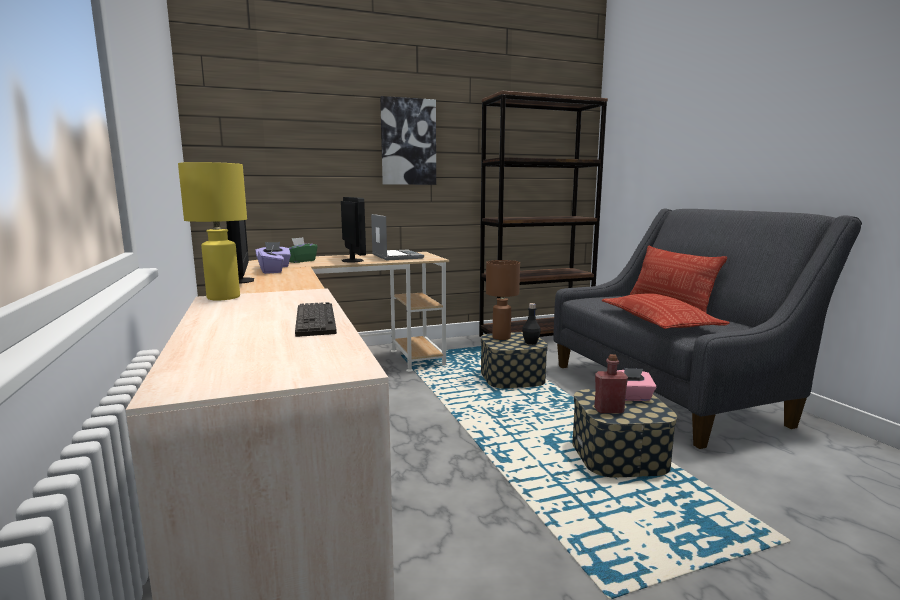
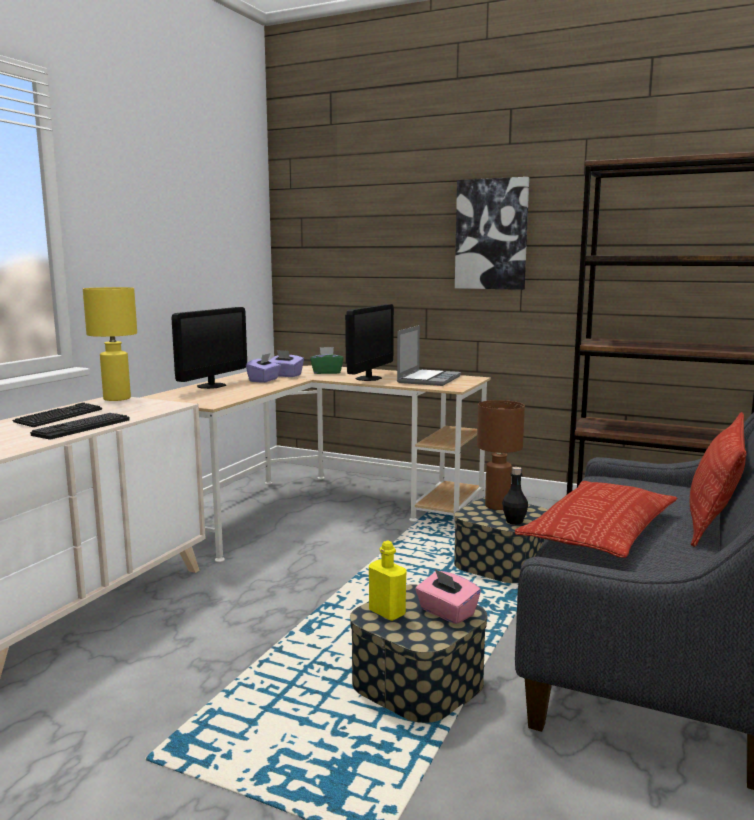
camera: 45 degrees right, 0 degrees up
red bottle [594,354,628,413] -> yellow bottle [369,541,407,621]
none -> keyboard [13,402,102,427]

